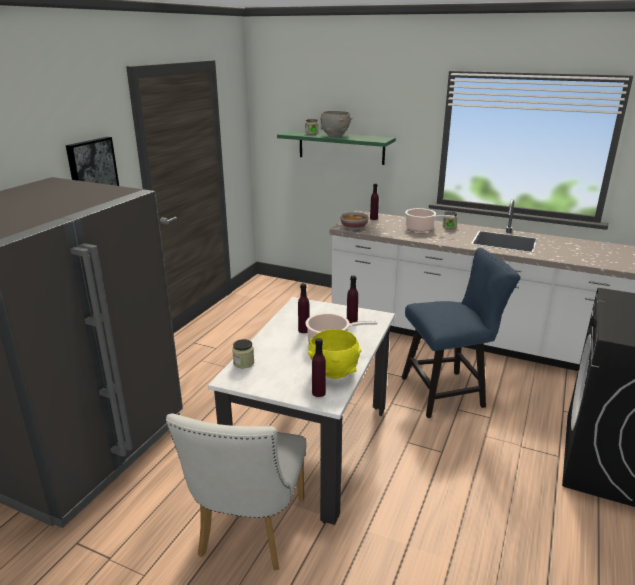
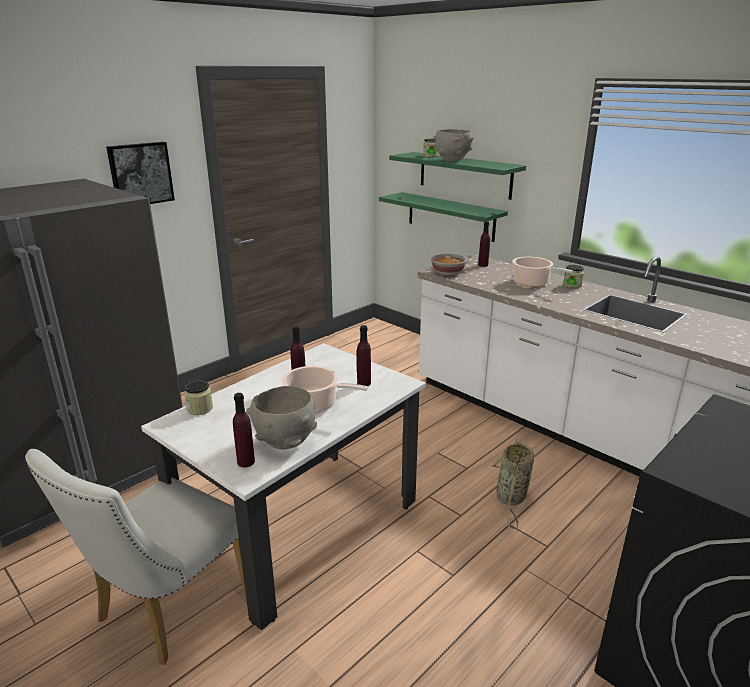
camera: 20 degrees right, 0 degrees up
yellow bowl [308,329,362,379] -> grey bowl [246,386,317,449]
blue chair [402,248,521,418] -> basket [491,439,534,529]
none -> green shelf [379,192,508,242]

